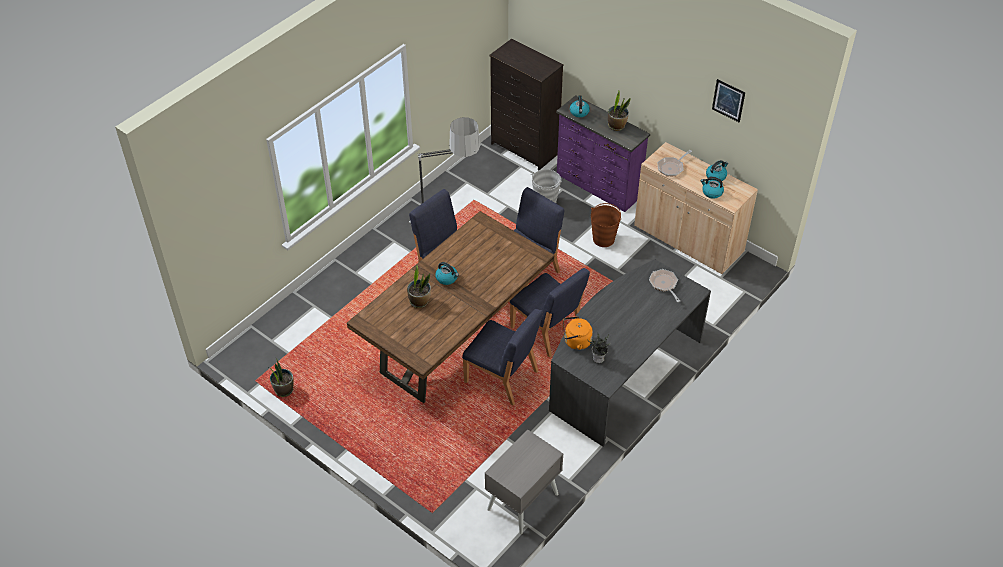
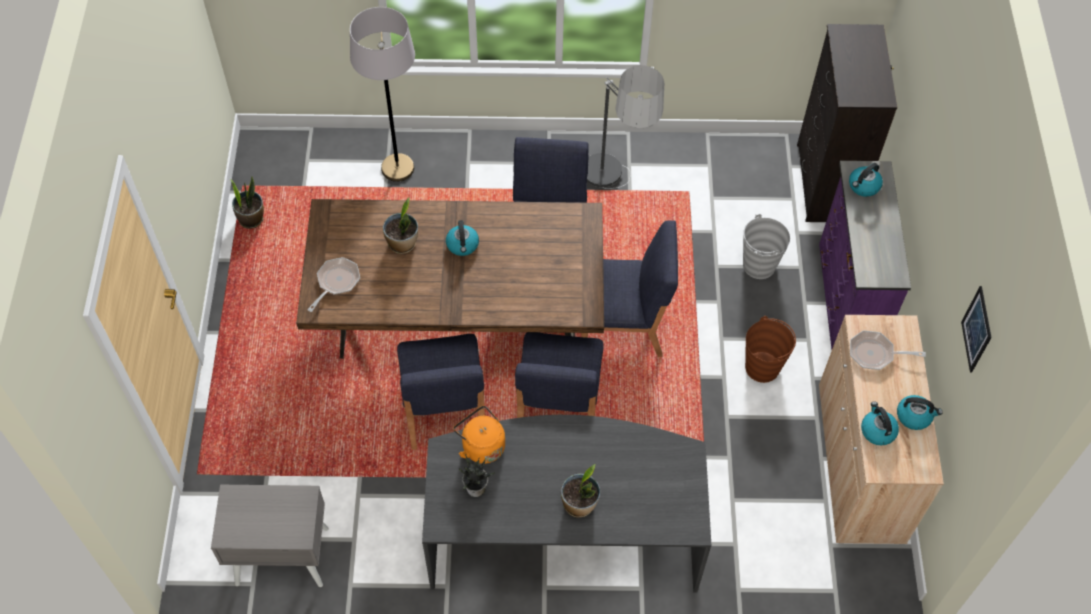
camera: 50 degrees right, 10 degrees up
potted plant [608,91,631,131] -> potted plant moved to [561,464,600,517]
frying pan [649,269,680,302] -> frying pan moved to [307,257,360,312]
none -> grey floor lamp [350,7,415,182]

